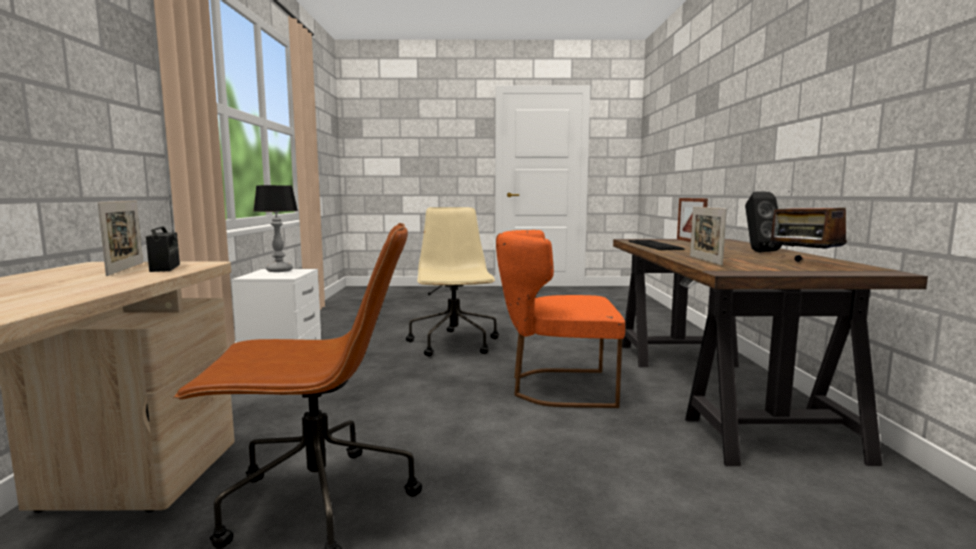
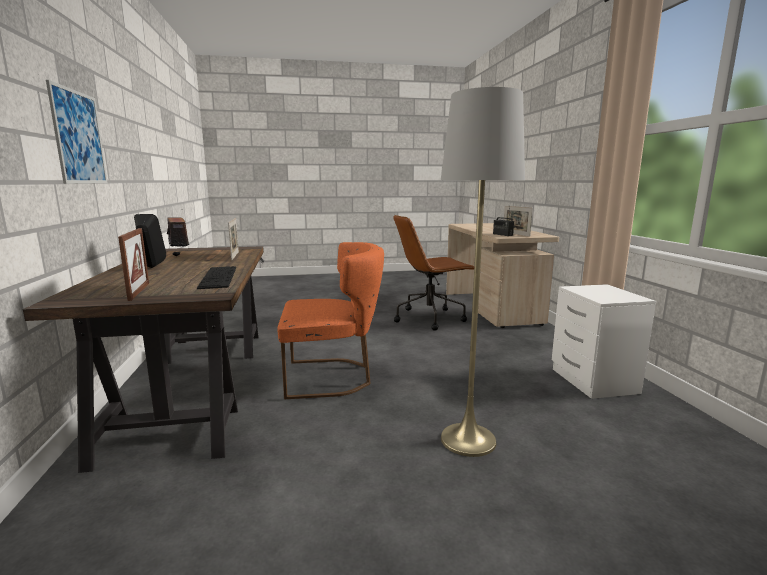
camera: 170 degrees right, 5 degrees up
table lamp [254,185,298,272] -> none
beige office chair [406,207,499,357] -> grey floor lamp [441,87,525,457]
none -> picture [46,80,108,184]

